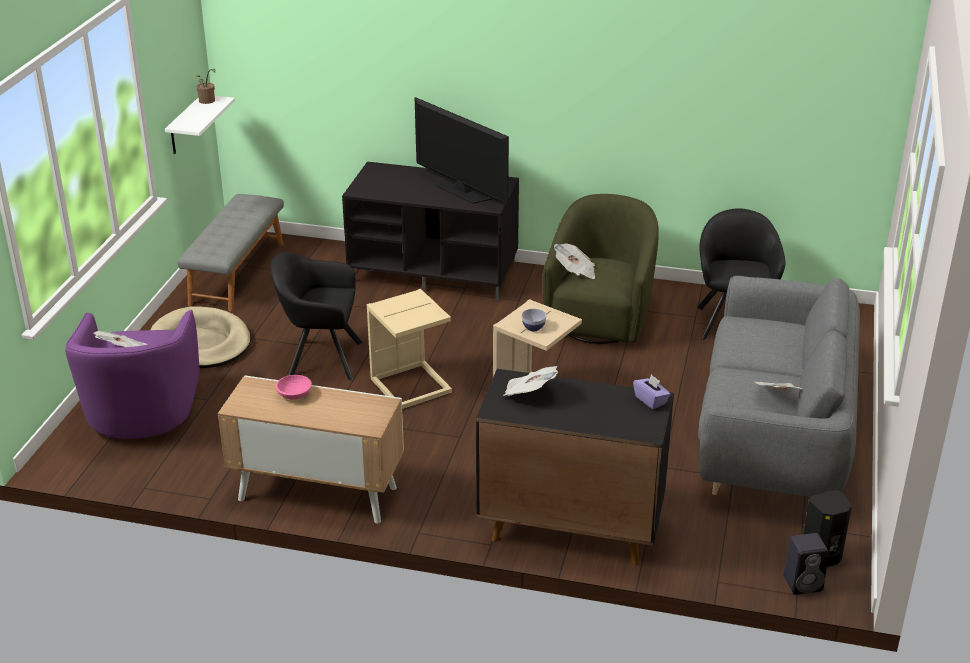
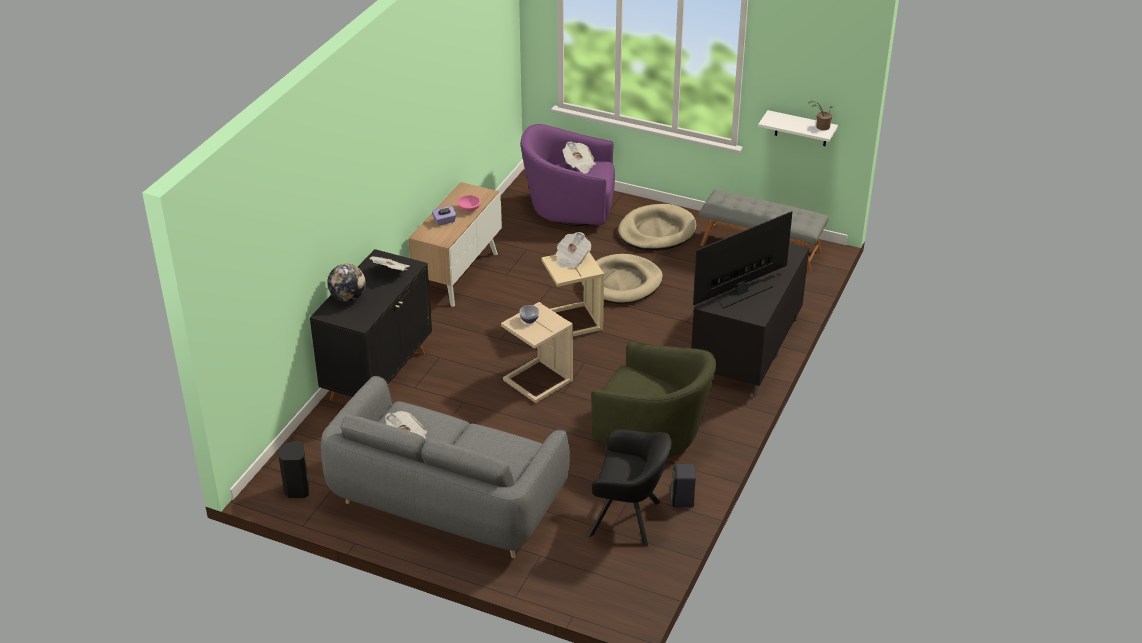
camera: 100 degrees right, 5 degrees up
black armchair [270,252,363,381] -> beige dog bed [581,254,663,304]
newspaper [554,243,595,279] -> newspaper moved to [556,232,591,268]
purple tissue box [633,374,670,409] -> purple tissue box moved to [432,206,457,225]
black speaker [783,533,828,595] -> black speaker moved to [671,464,696,507]
none -> globe [327,264,366,302]

